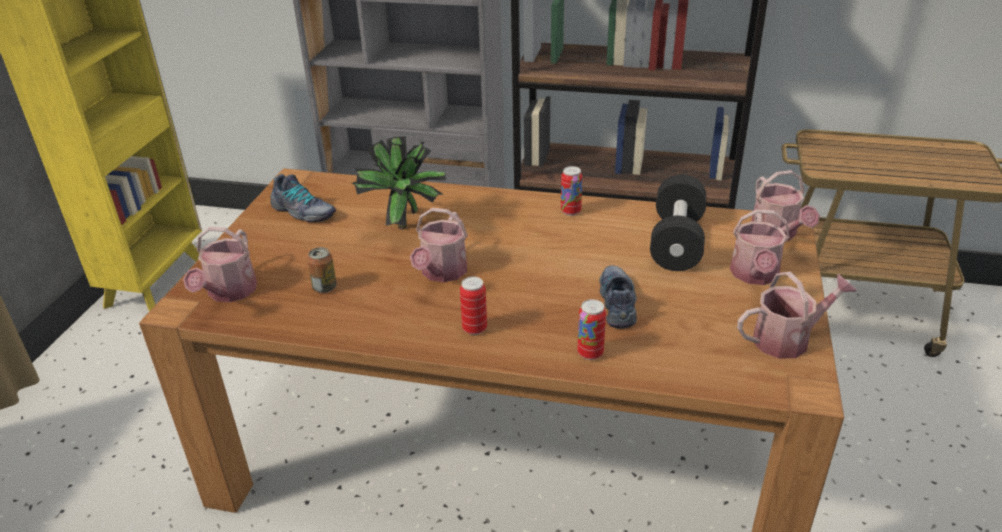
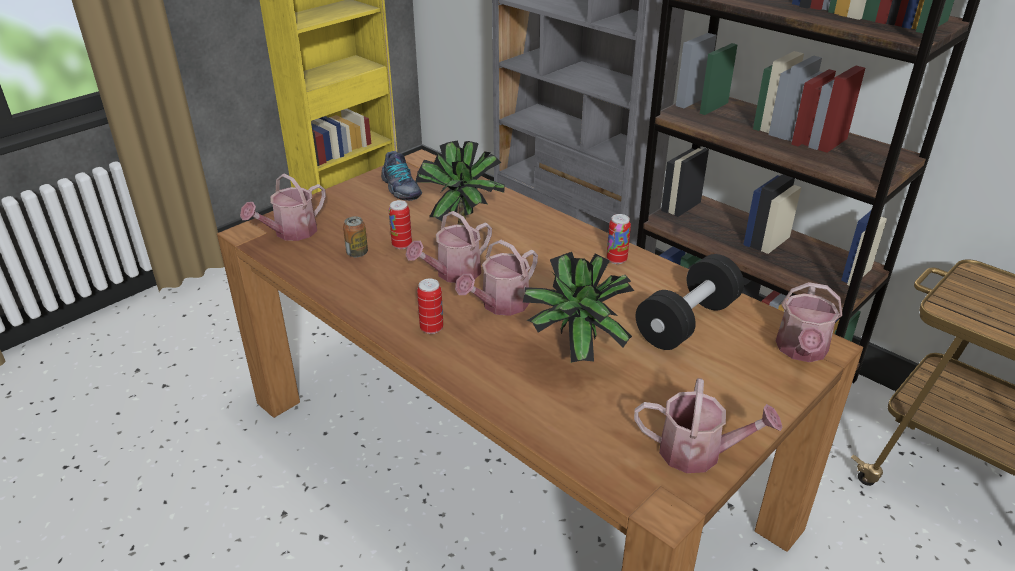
camera: 30 degrees right, 0 degrees up
can [578,299,606,360] -> can moved to [389,200,412,249]
shoe [599,265,637,329] -> potted plant [523,252,634,363]
watering can [730,209,790,285] -> watering can moved to [455,240,538,316]

